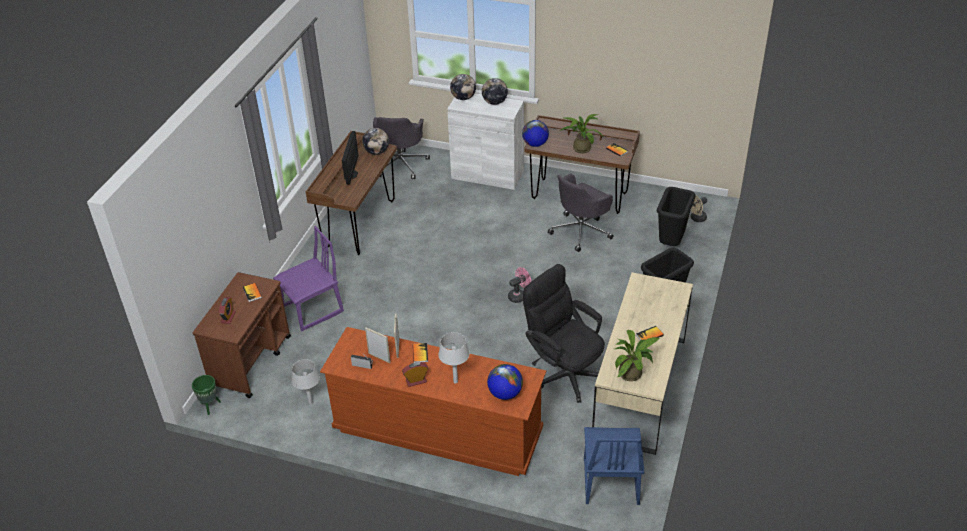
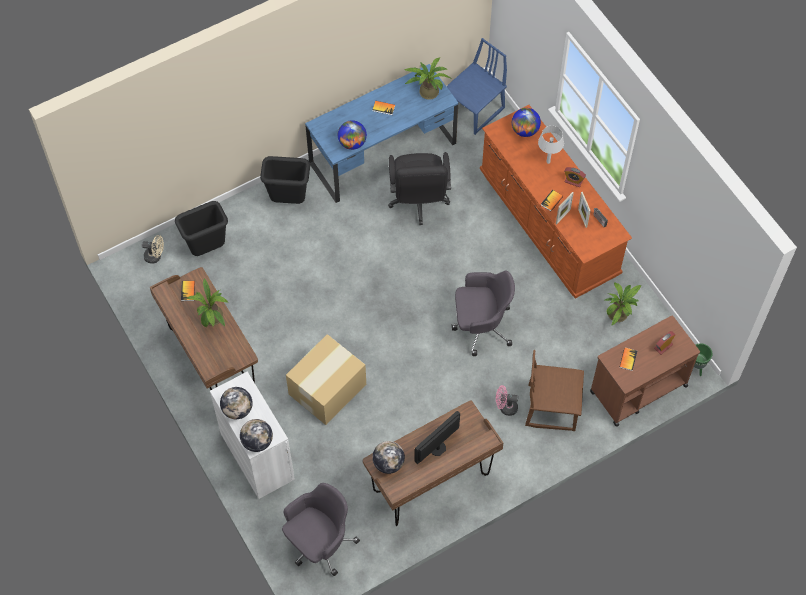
camera: 140 degrees left, 20 degrees up
purple chair [273,226,344,331] -> brown chair [525,350,584,431]
grey table lamp [292,359,320,405] -> potted plant [605,283,642,325]
pink fan [508,267,531,303] -> pink fan moved to [496,385,518,416]
globe [522,120,549,147] -> globe moved to [338,120,367,150]
grey office chair [548,173,614,252] -> grey office chair moved to [452,271,515,356]
beige desk [592,272,693,455] -> blue desk [305,64,458,203]
none -> cardboard box [286,334,366,425]

